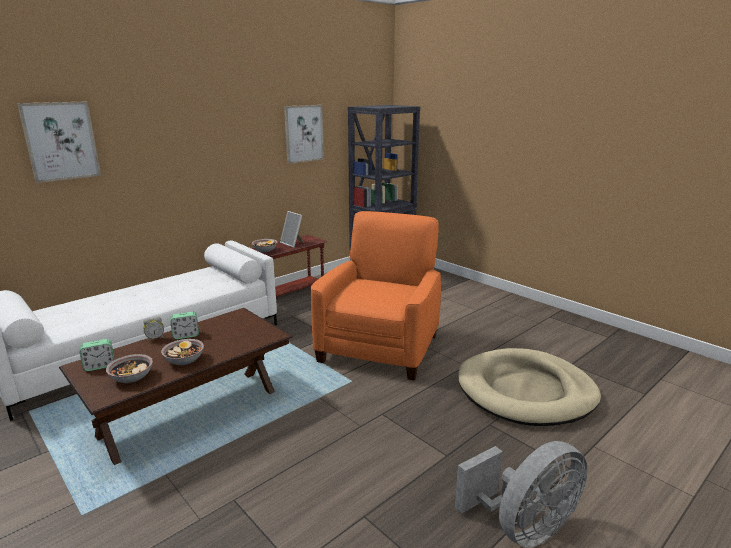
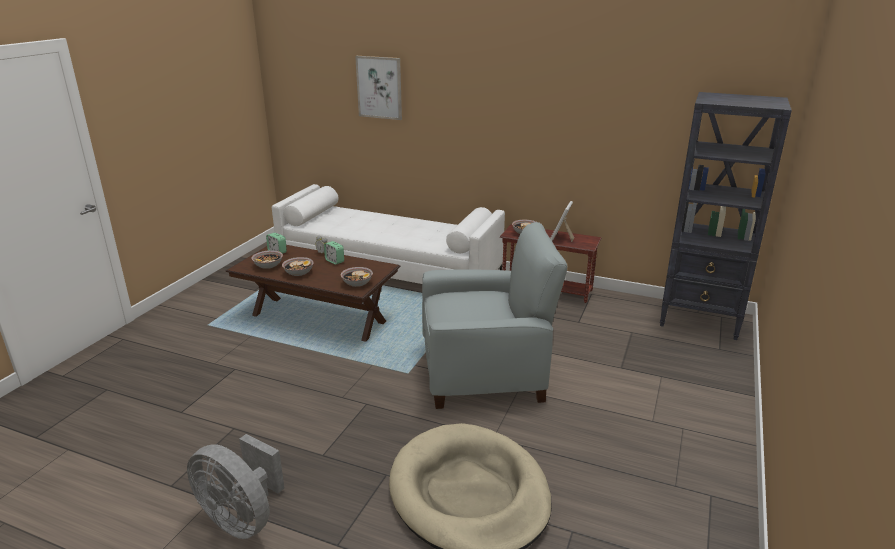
camera: 65 degrees right, 5 degrees up
picture [284,105,324,164] -> none
orange armchair [311,211,441,380] -> grey armchair [422,222,568,409]
none -> bowl [340,267,373,287]

